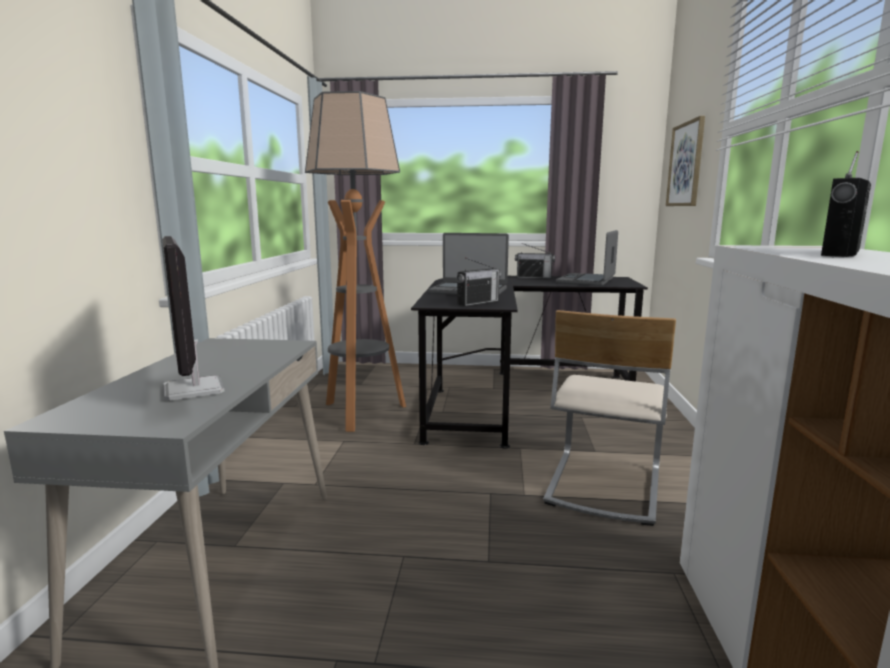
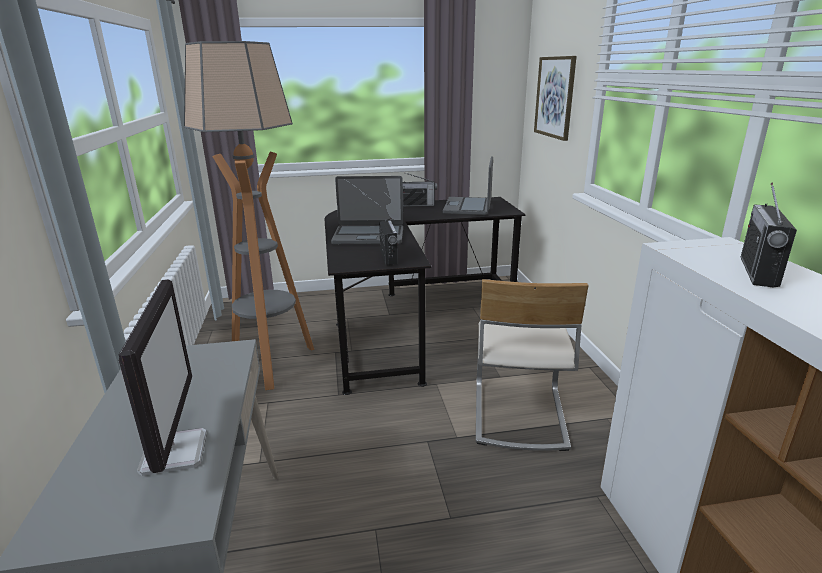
camera: 15 degrees left, 10 degrees up
monitor [162,236,224,401] -> monitor turned 150 degrees counterclockwise [119,279,207,476]
radio [456,257,501,306] -> radio turned 45 degrees counterclockwise [379,218,398,265]

